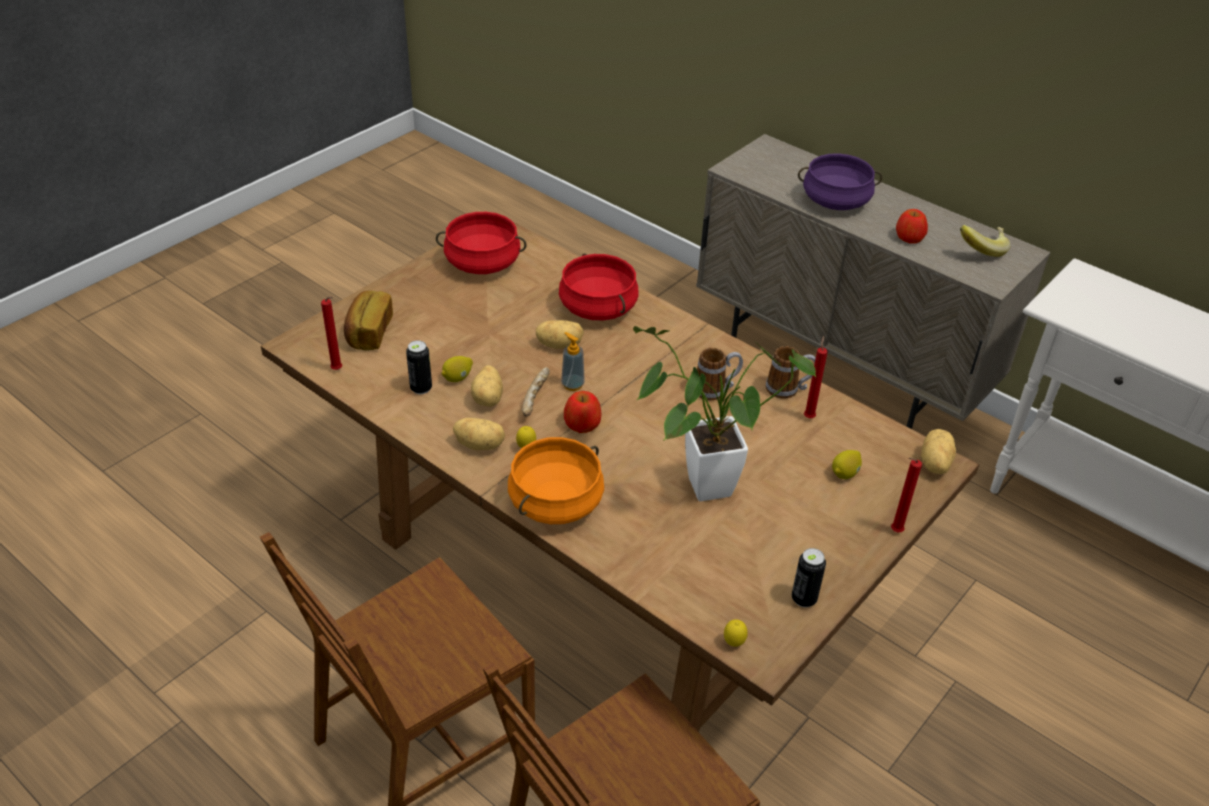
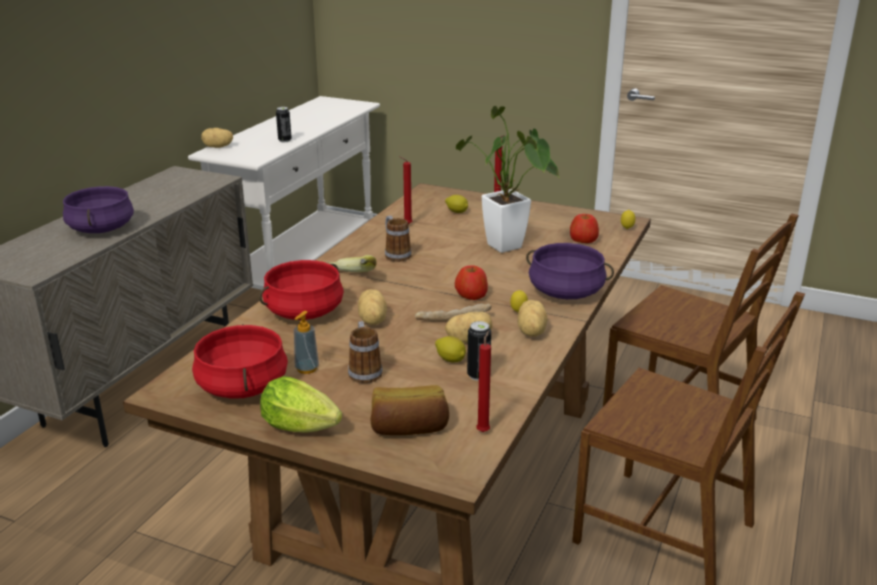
camera: 105 degrees left, 15 degrees down
orange cooking pot [508,437,604,524] -> purple cooking pot [526,243,614,299]
soap dispenser [561,332,585,391] -> soap dispenser moved to [294,311,319,374]
mug [766,346,816,399] -> mug moved to [348,321,383,383]
can [792,548,826,607] -> can moved to [276,107,292,142]
apple [896,209,928,244] -> apple moved to [570,214,599,243]
potato [921,429,956,474] -> potato moved to [201,128,233,148]
banana [960,225,1010,257] -> banana moved to [322,255,377,272]
none -> lettuce [260,376,342,433]

